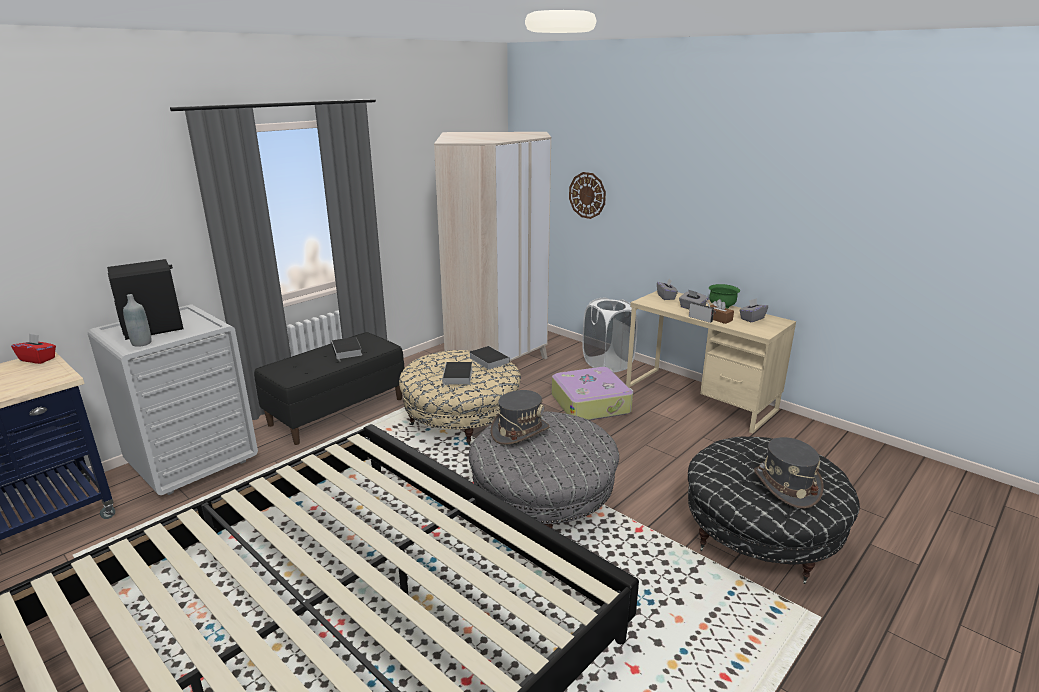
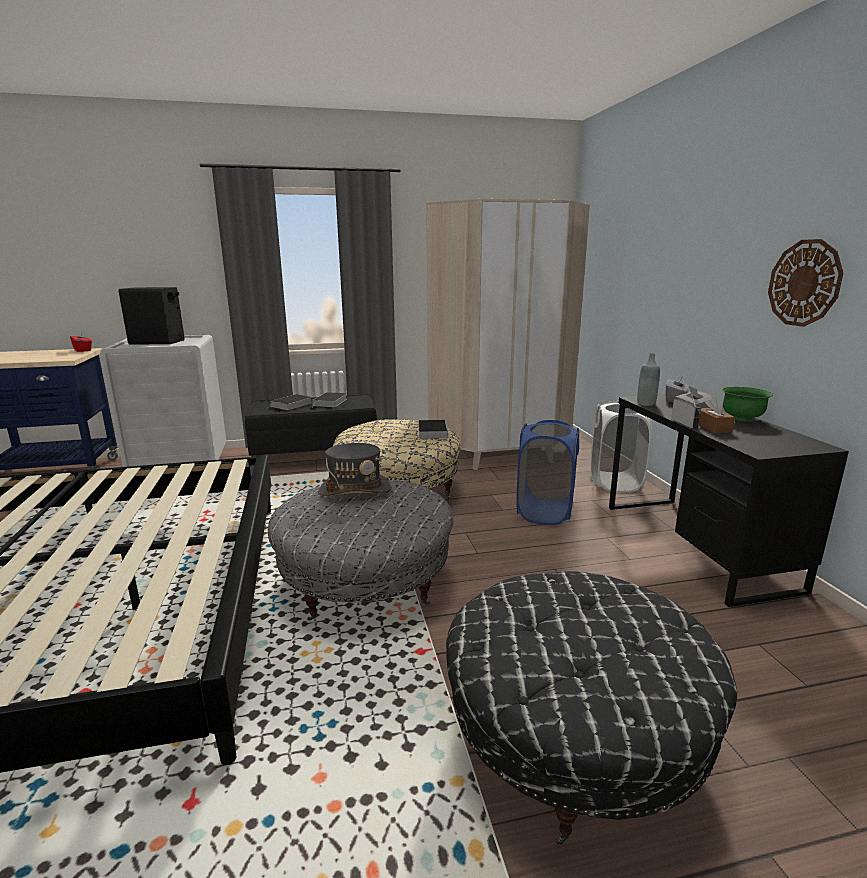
camera: 35 degrees right, 5 degrees down
grey bottle [123,294,152,347] -> grey bottle moved to [637,353,660,406]
book [442,362,472,388] -> book moved to [271,394,312,410]
suitcase [552,367,633,420] -> blue laundry basket [516,420,579,525]
wall clock [569,172,606,219] -> wall clock moved to [768,239,843,327]
beige desk [626,291,796,434] -> black desk [609,394,849,607]
grey tissue box [739,298,768,322] -> none
grey hat [754,437,823,509] -> none

